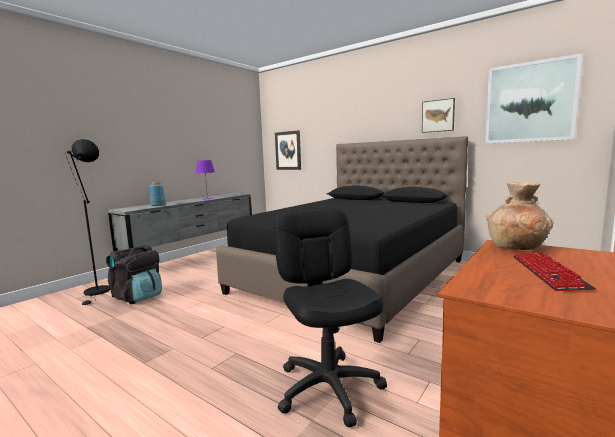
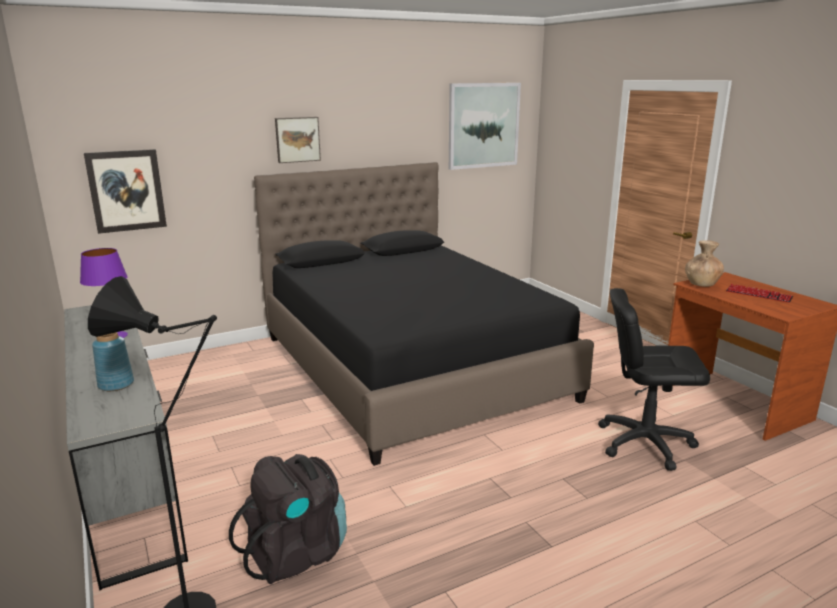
camera: 65 degrees left, 10 degrees up
picture [422,98,455,133] -> picture moved to [275,117,321,163]

